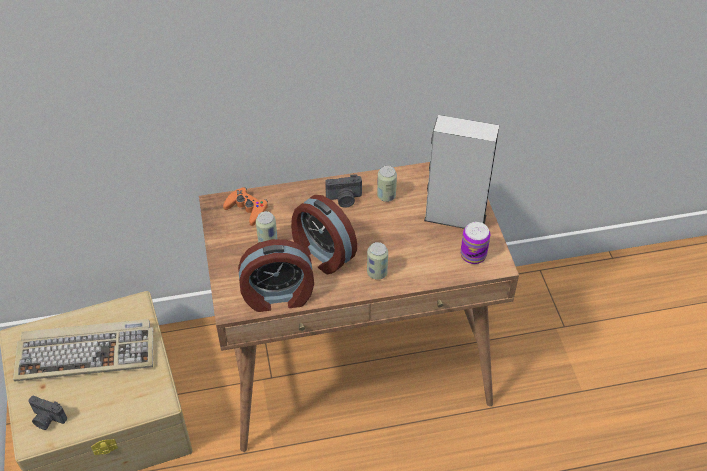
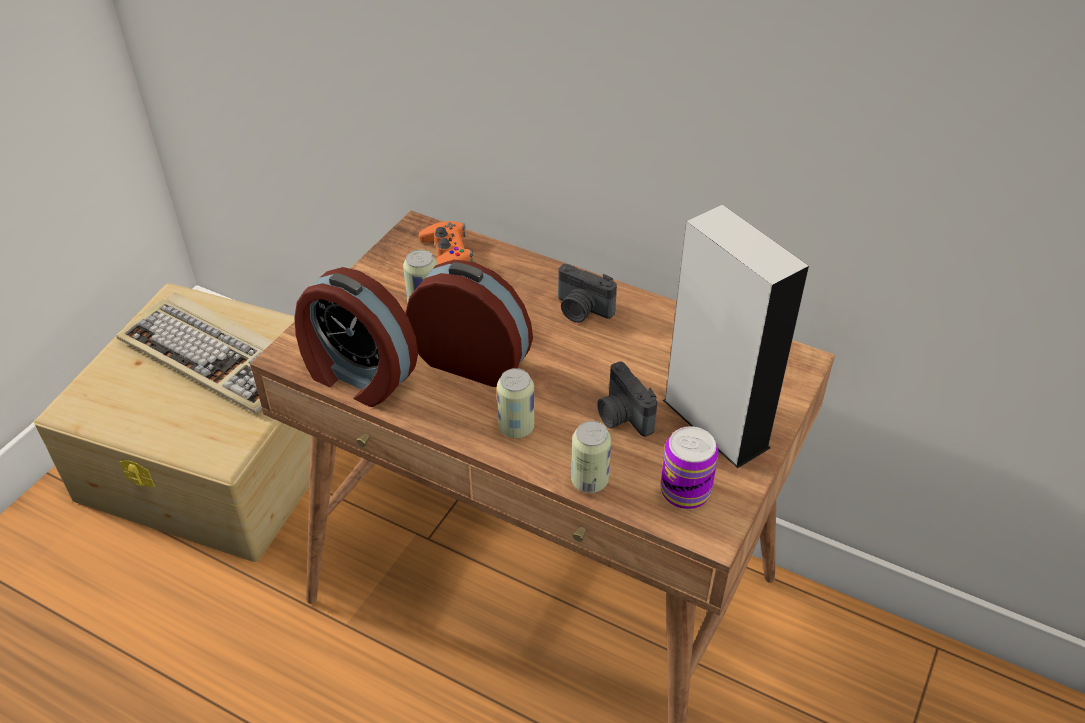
camera: 40 degrees right, 5 degrees down
camera [28,396,67,430] -> camera moved to [597,362,657,437]
alarm clock [291,195,357,274] -> alarm clock turned 120 degrees clockwise [405,260,533,387]
can [377,166,397,202] -> can moved to [571,421,611,493]

